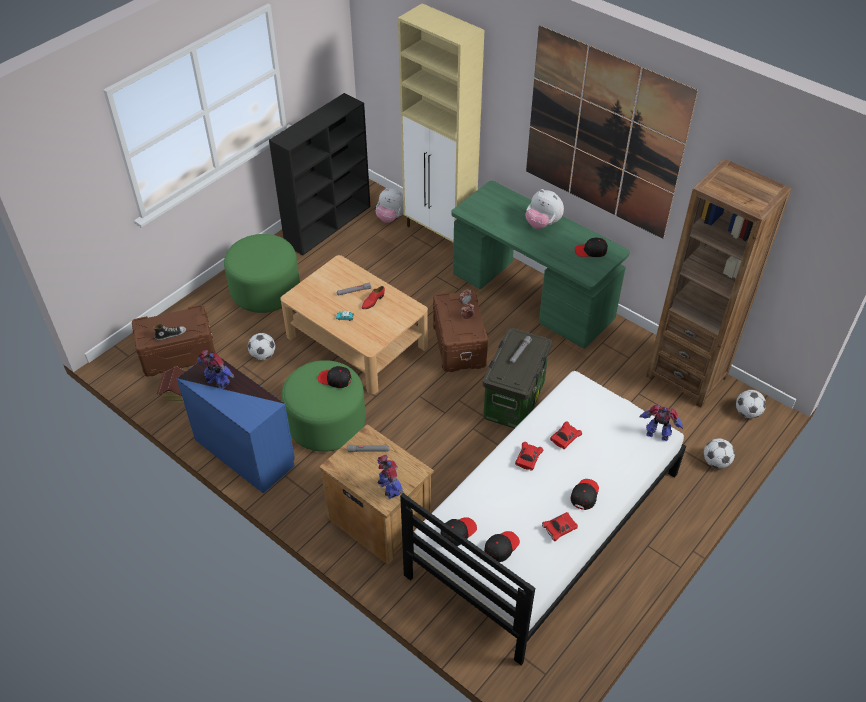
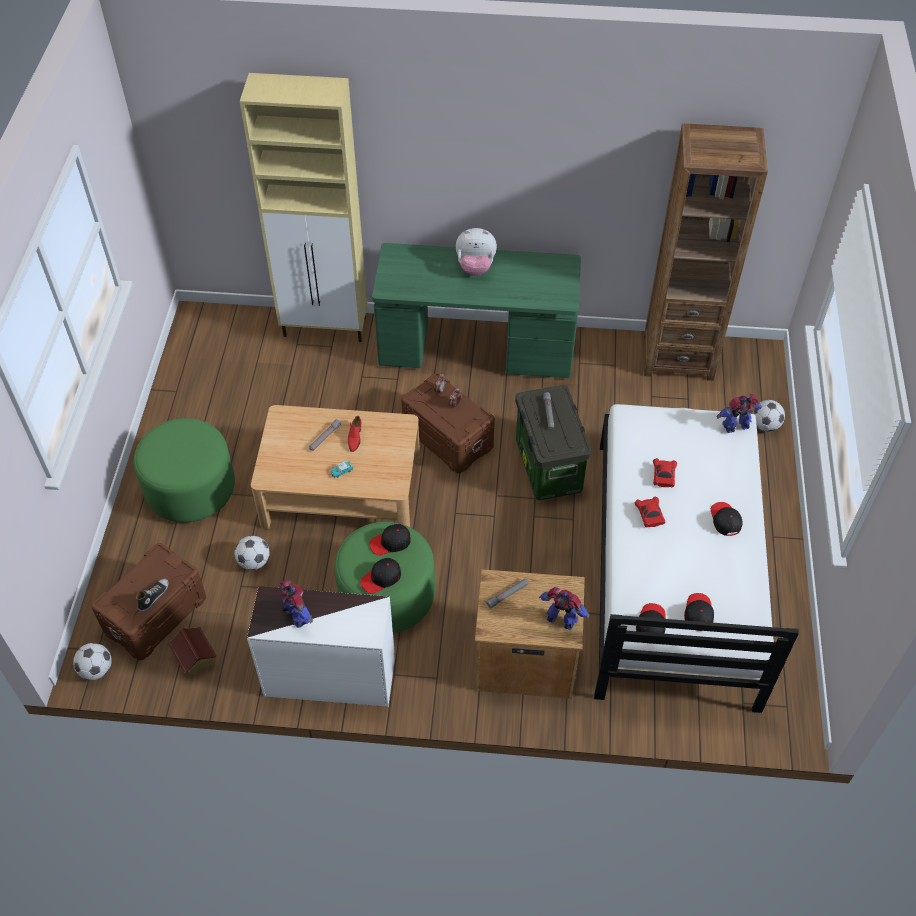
camera: 35 degrees left, 5 degrees up
blue dresser [177,352,295,493] -> white dresser [247,586,395,707]
toy robot [197,350,234,389] -> toy robot turned 60 degrees clockwise [279,579,313,628]
black bookcase [269,93,370,256] -> none
plush toy [376,188,404,223] -> none
picture [526,25,698,239] -> none
red toy car [542,512,578,541] -> none
black cap [575,238,608,257] -> black cap moved to [360,558,401,594]
football [736,390,766,418] -> football moved to [73,643,112,680]

